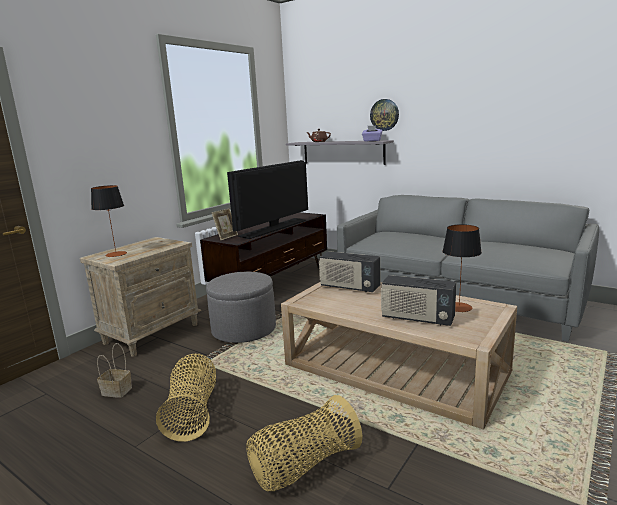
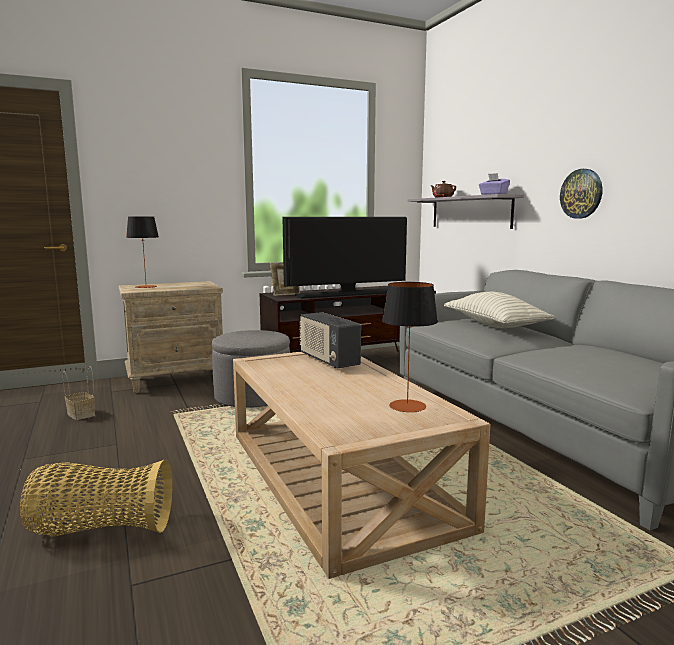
camera: 30 degrees right, 5 degrees down
basket [156,354,216,442] -> none
wall clock [370,99,399,131] -> wall clock moved to [560,169,602,219]
radio [381,275,456,326] -> none
none -> pillow [444,292,555,328]

